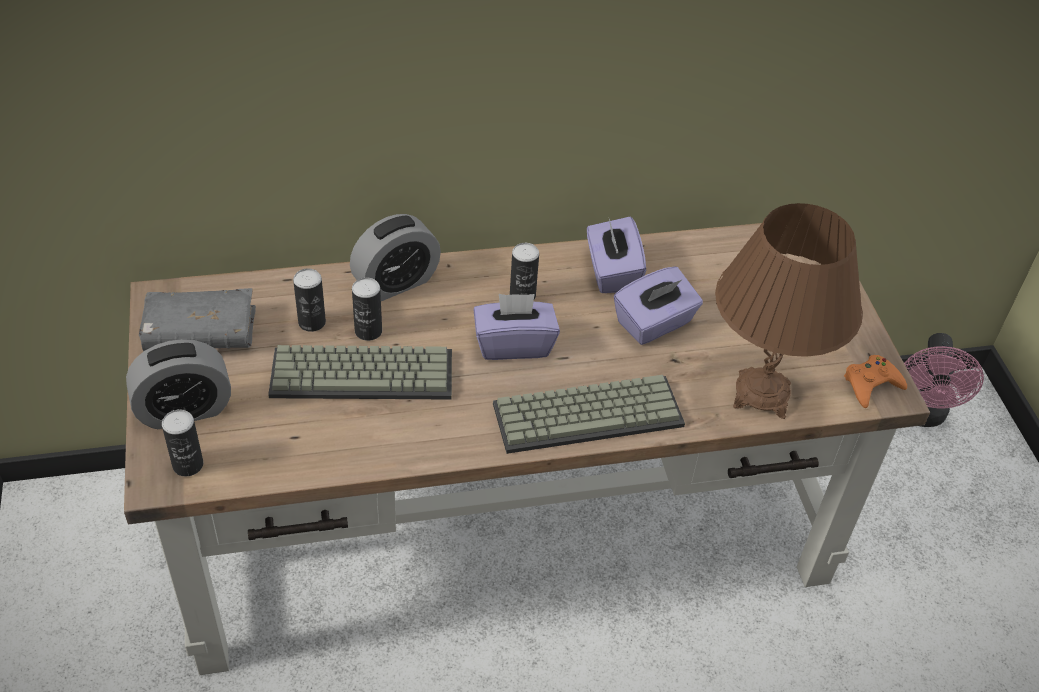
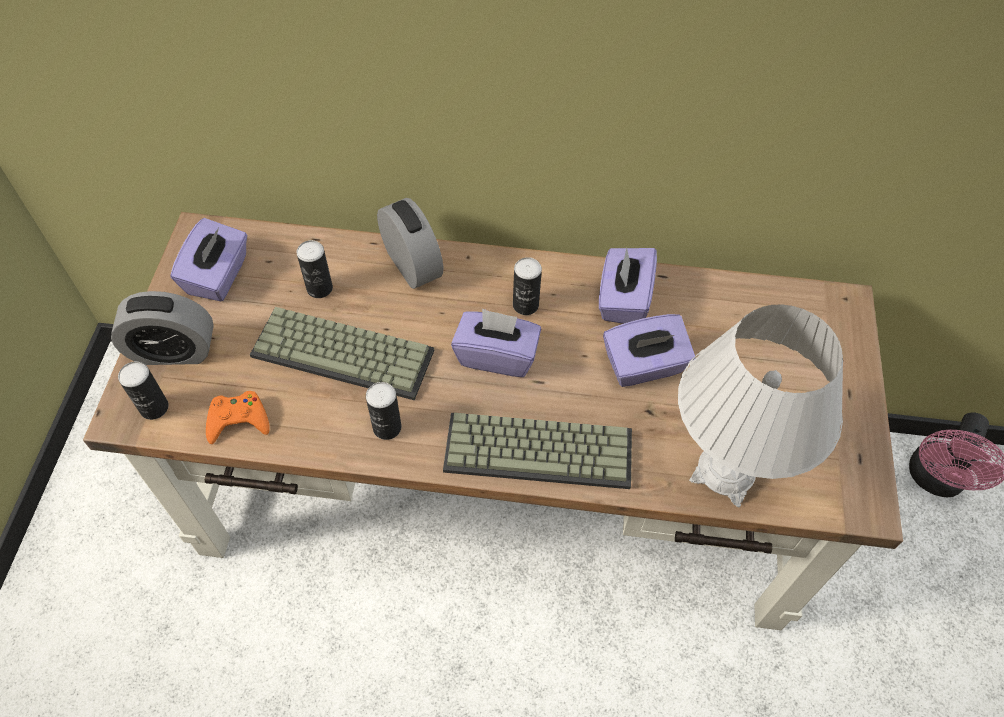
camera: 20 degrees right, 10 degrees up
grey book [139,288,256,352] -> purple tissue box [170,218,248,301]
alarm clock [350,214,441,301] -> alarm clock turned 105 degrees counterclockwise [377,198,443,289]
can [352,277,382,341] -> can moved to [366,382,402,440]
brown table lamp [715,203,863,419] -> white table lamp [678,304,843,507]
orange game controller [844,355,907,408] -> orange game controller moved to [206,391,270,444]

